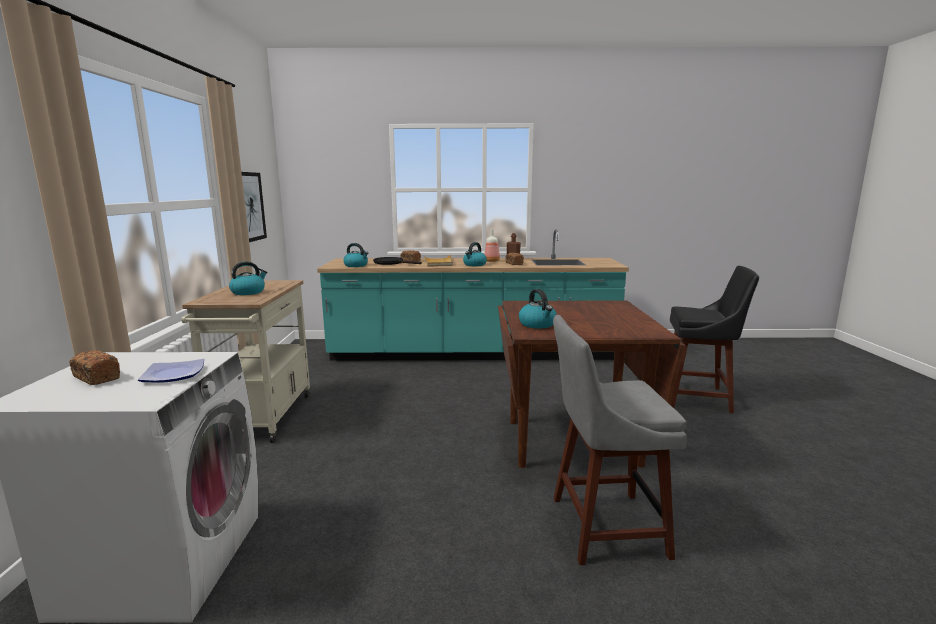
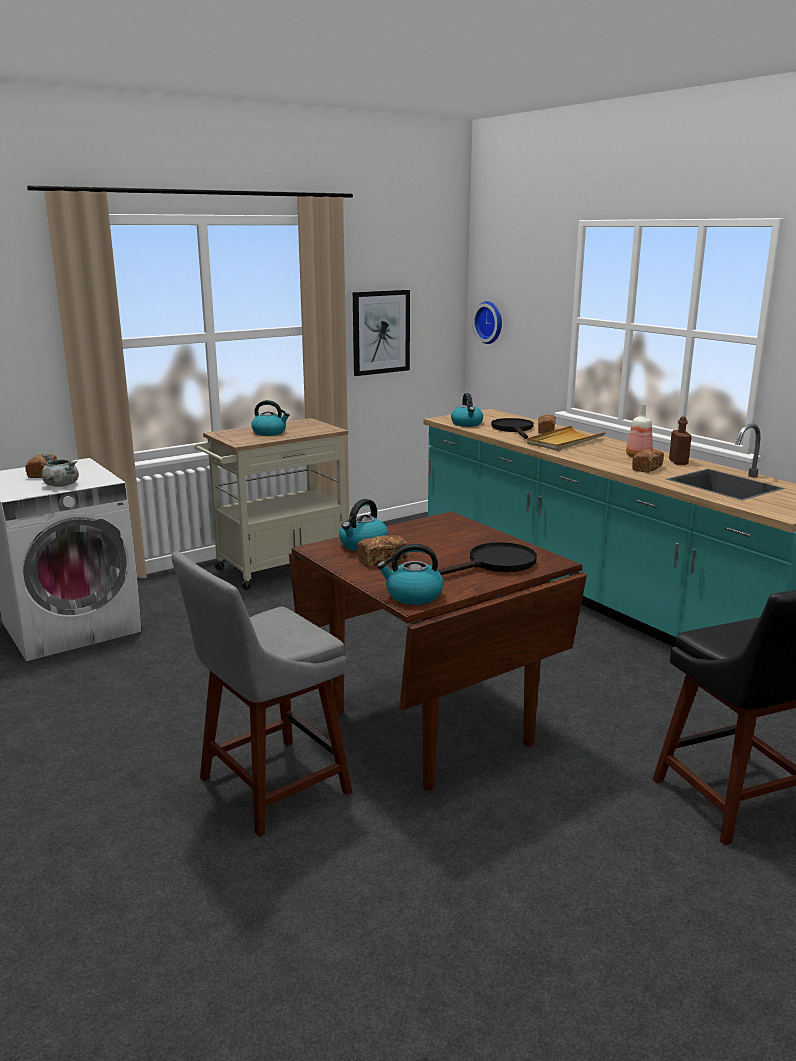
camera: 55 degrees right, 5 degrees up
plate [138,359,204,383] -> grey cooking pot [42,453,79,487]
kettle [463,242,487,266] -> kettle moved to [377,544,444,605]
grey chair [553,315,687,565] -> grey chair turned 90 degrees counterclockwise [172,551,353,837]
none -> bread [357,535,408,567]
none -> black frying pan [438,542,537,575]
none -> wall clock [472,301,502,344]

